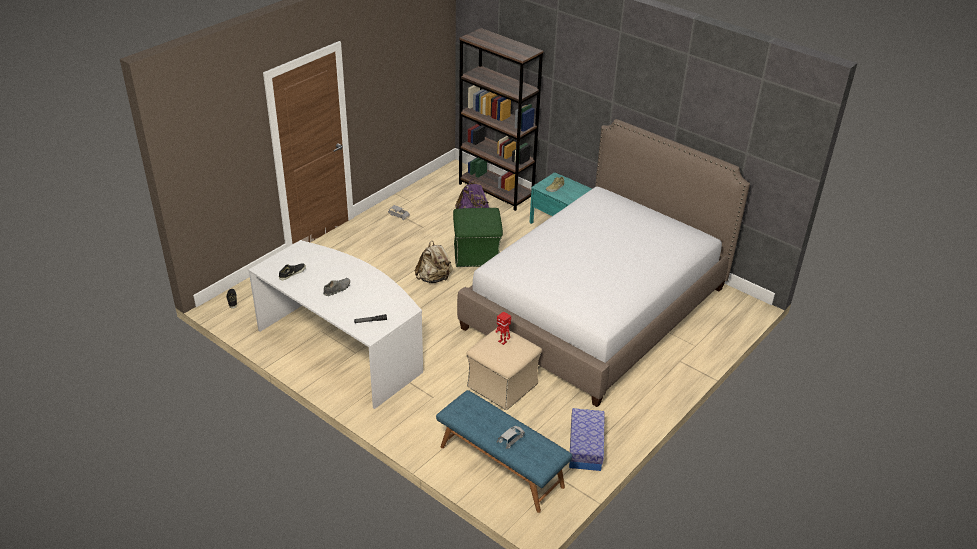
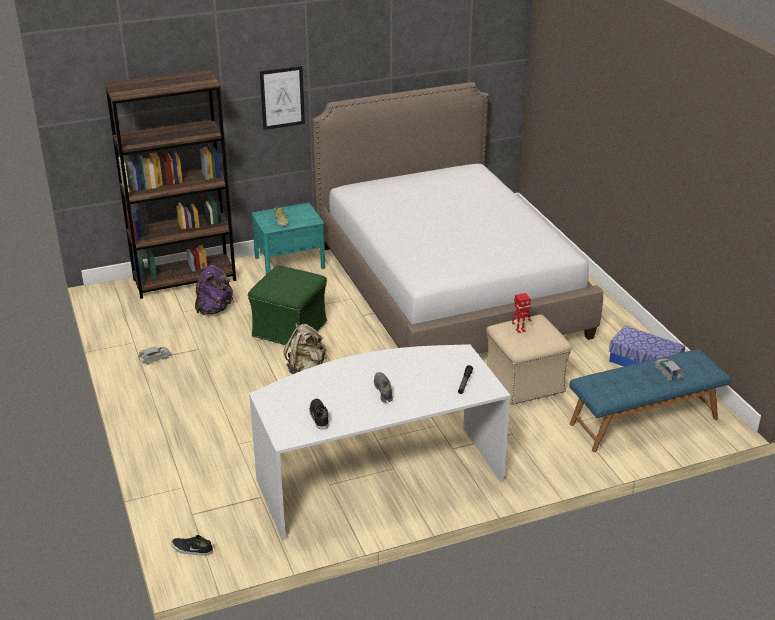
camera: 60 degrees left, 5 degrees down
none -> picture [260,66,305,130]

